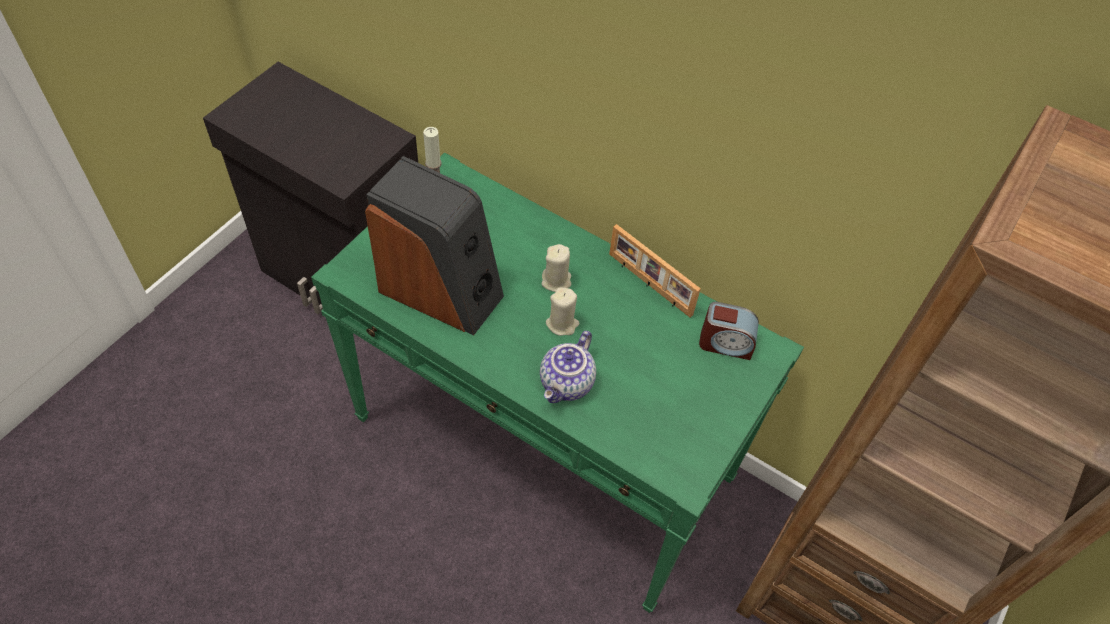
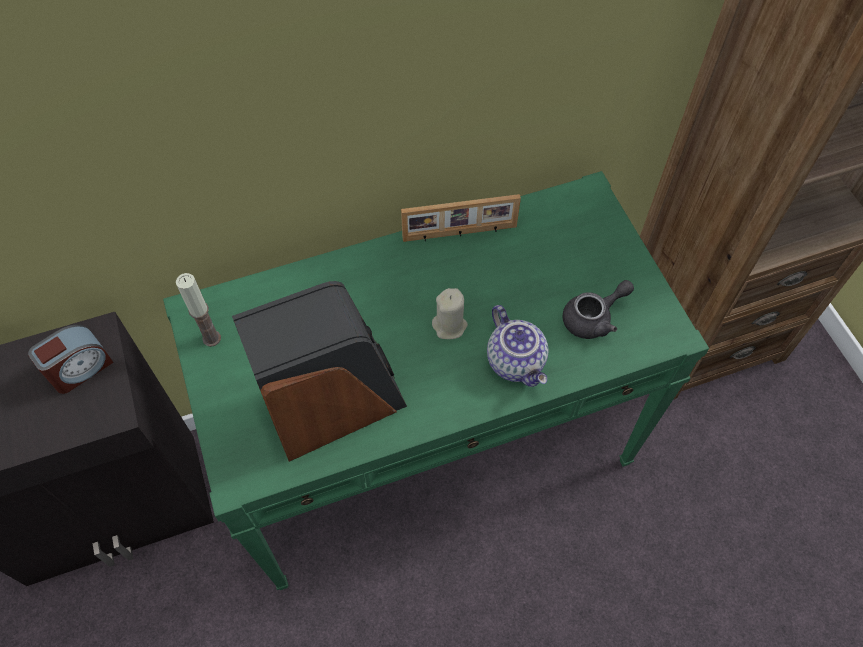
camera: 50 degrees left, 5 degrees up
beige candle [542,244,571,292] -> none
alarm clock [699,302,759,360] -> alarm clock moved to [28,325,114,394]
none -> grey teapot [563,280,634,339]

